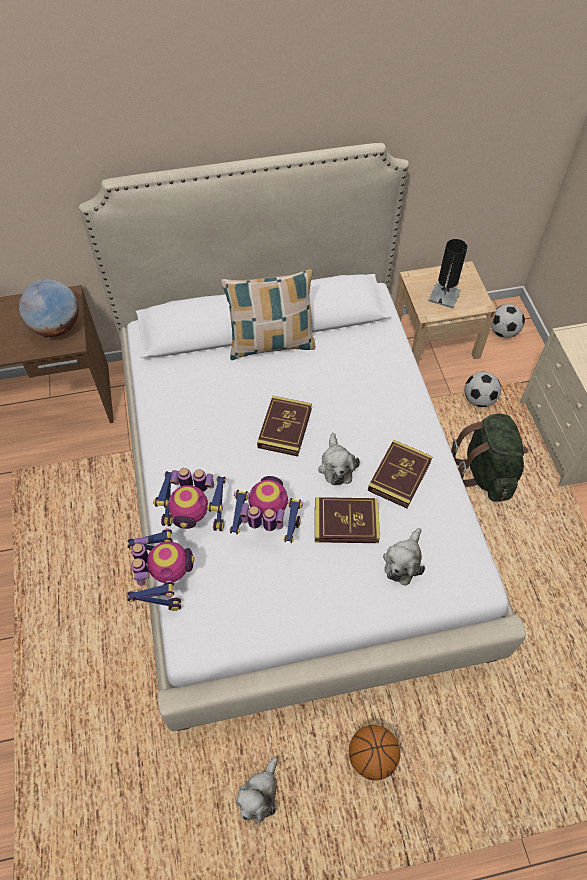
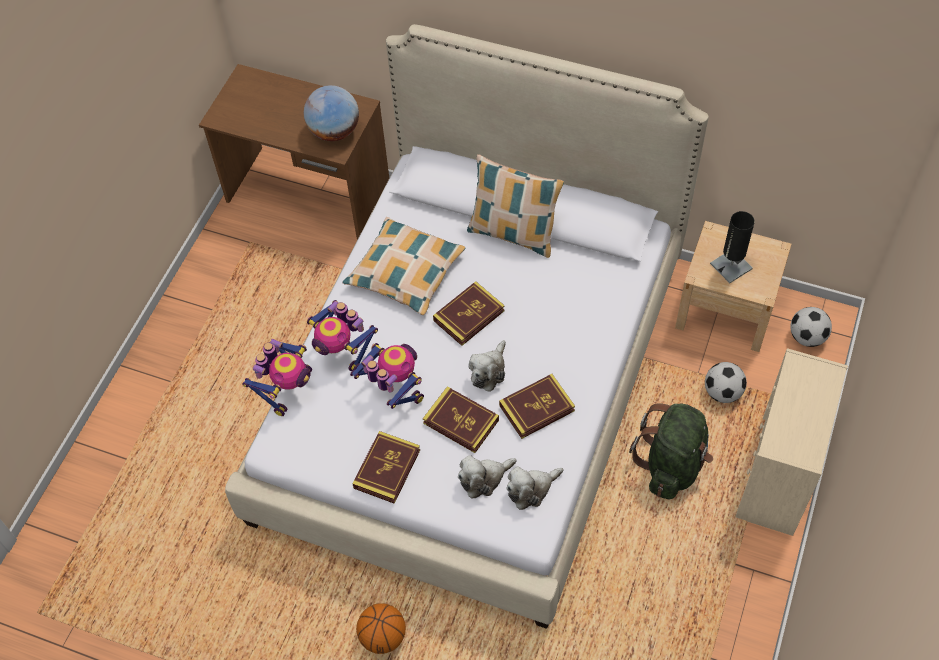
camera: 35 degrees right, 0 degrees up
plush toy [236,757,278,823] -> plush toy moved to [507,466,563,510]
none -> pillow [343,217,466,315]
none -> book [353,431,420,504]

